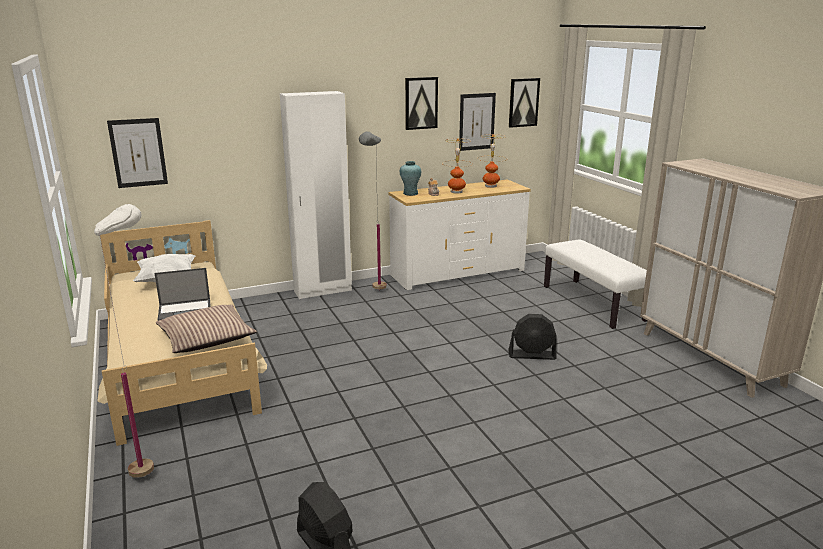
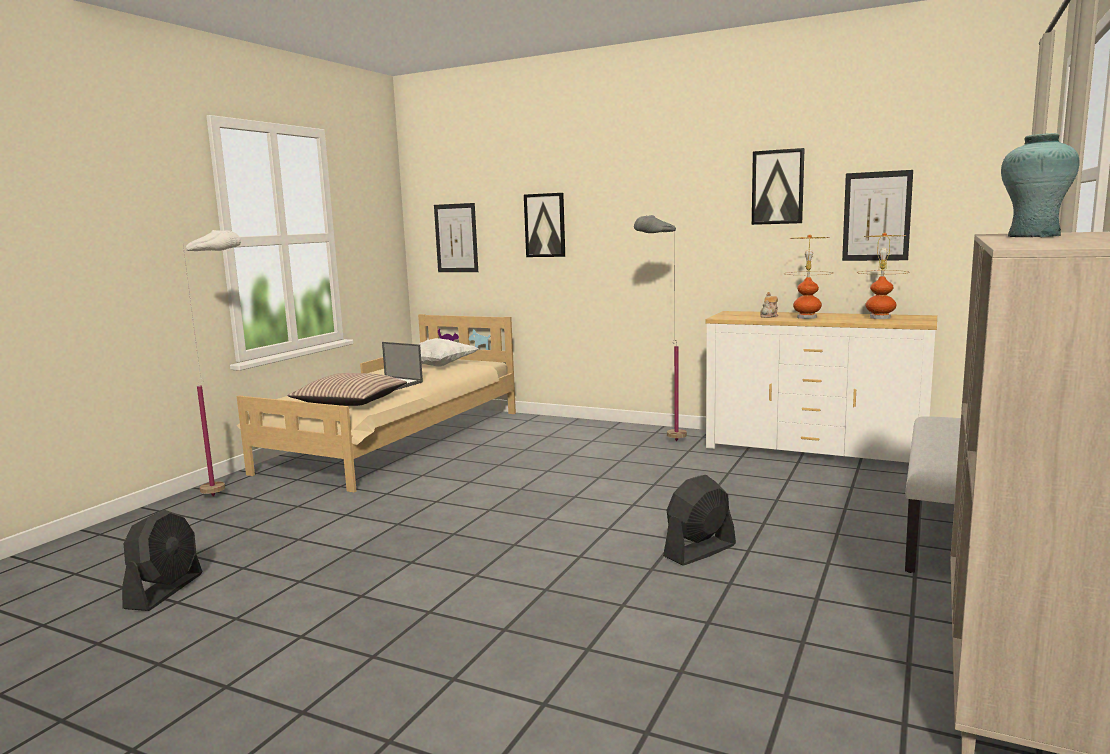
camera: 50 degrees right, 10 degrees down
white wardrobe [280,91,352,299] -> none
turquoise vase [400,161,421,196] -> turquoise vase moved to [1001,133,1079,237]
black fan [508,314,557,360] -> black fan turned 90 degrees clockwise [663,475,736,565]
picture [509,78,540,128] -> picture moved to [524,193,565,257]

